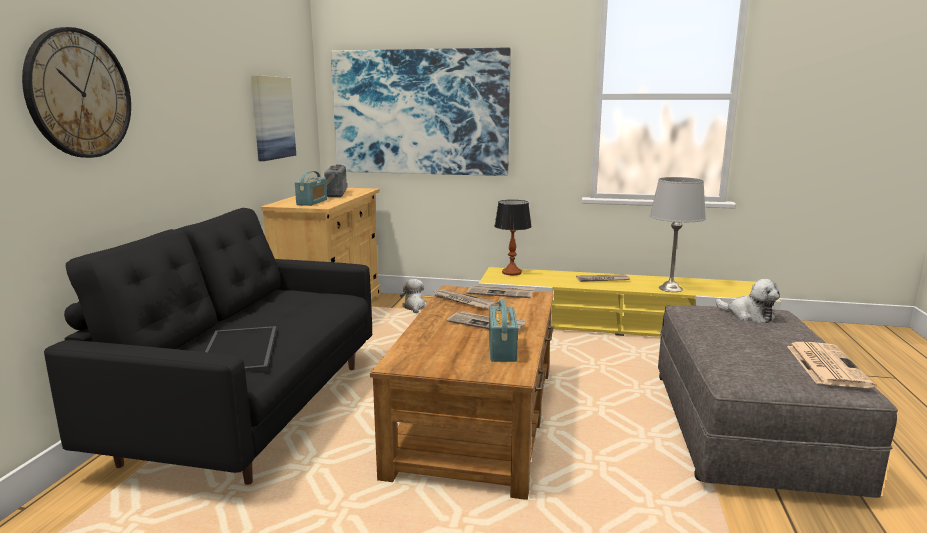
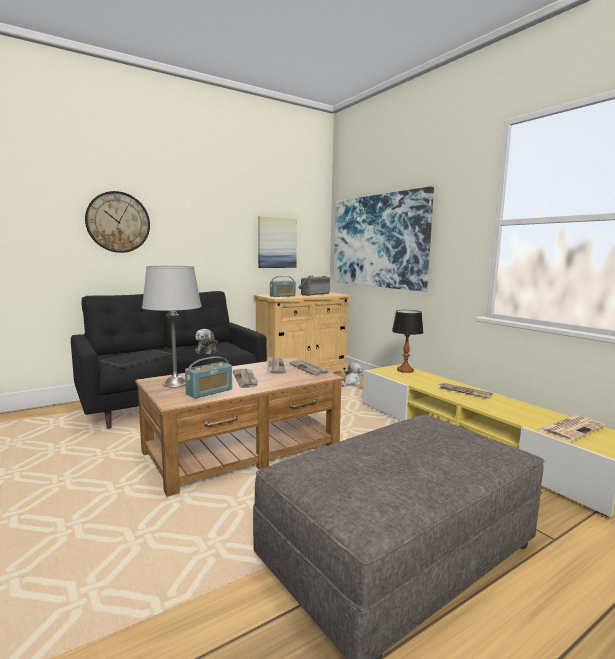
camera: 45 degrees right, 5 degrees down
grey table lamp [650,177,706,292] -> grey table lamp moved to [142,266,202,387]
plush toy [716,279,780,323] -> plush toy moved to [195,329,218,354]
newspaper [787,342,875,388] -> newspaper moved to [537,415,605,442]

